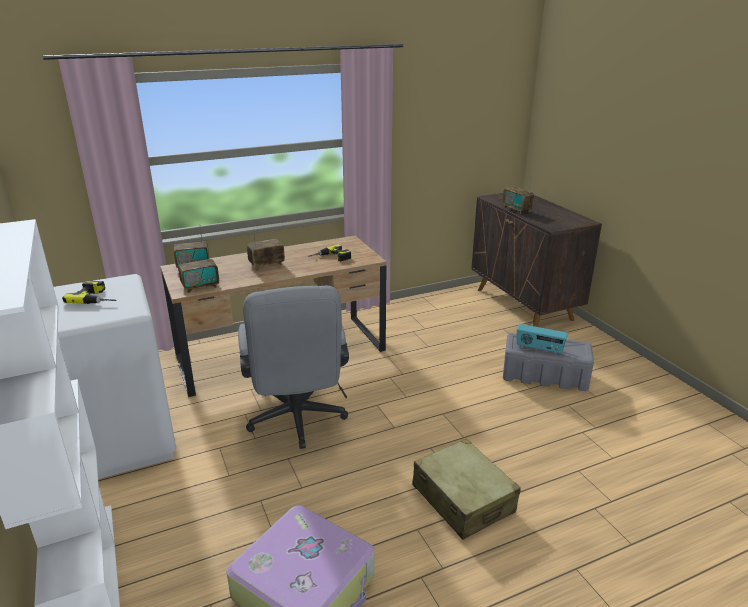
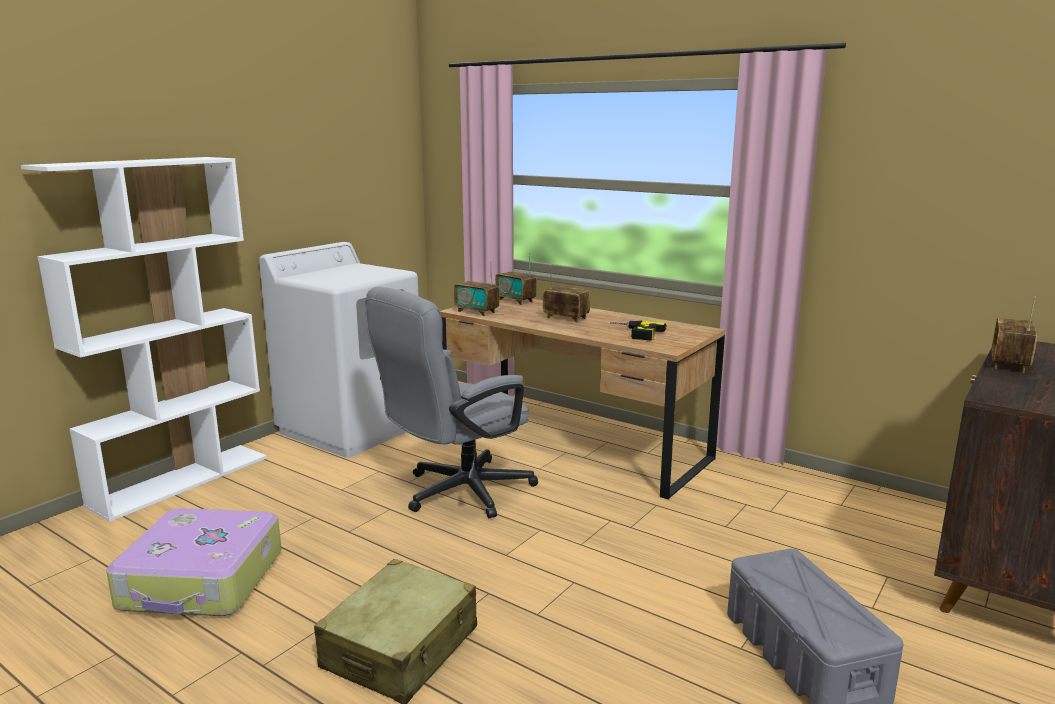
camera: 60 degrees right, 10 degrees down
power drill [62,281,117,304] -> none
radio [517,324,568,355] -> none

